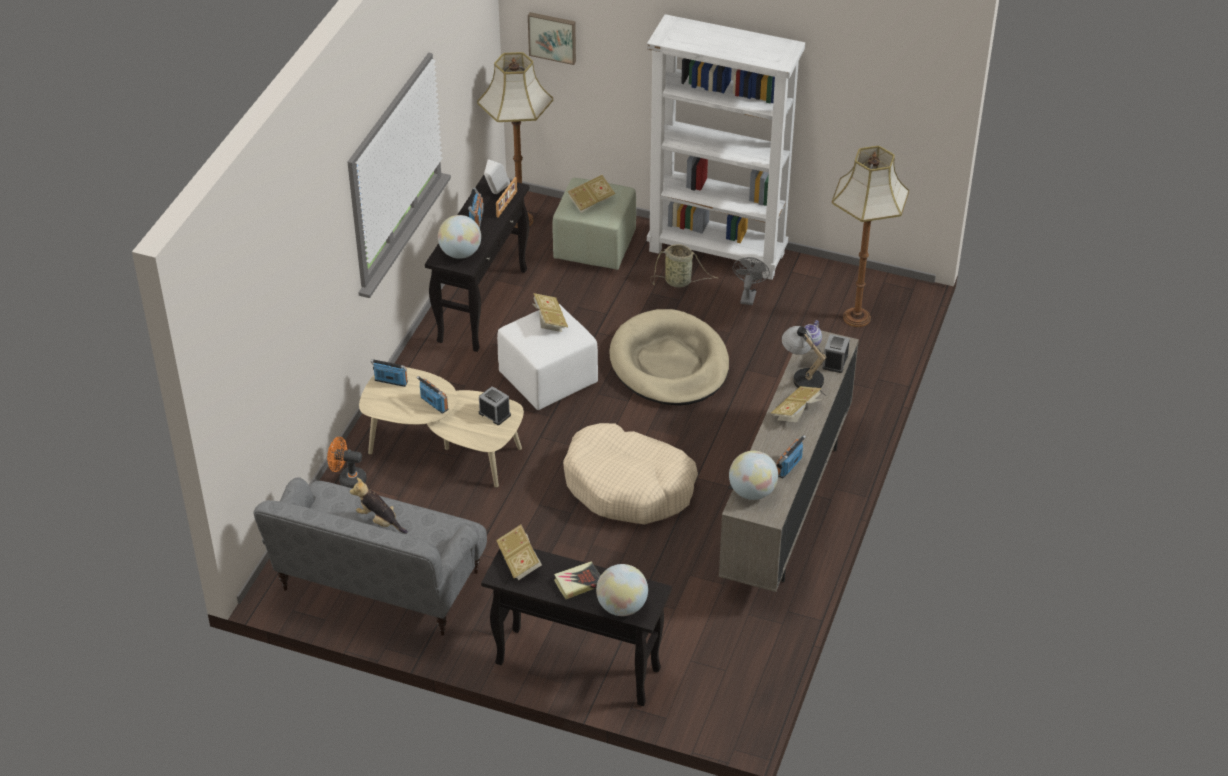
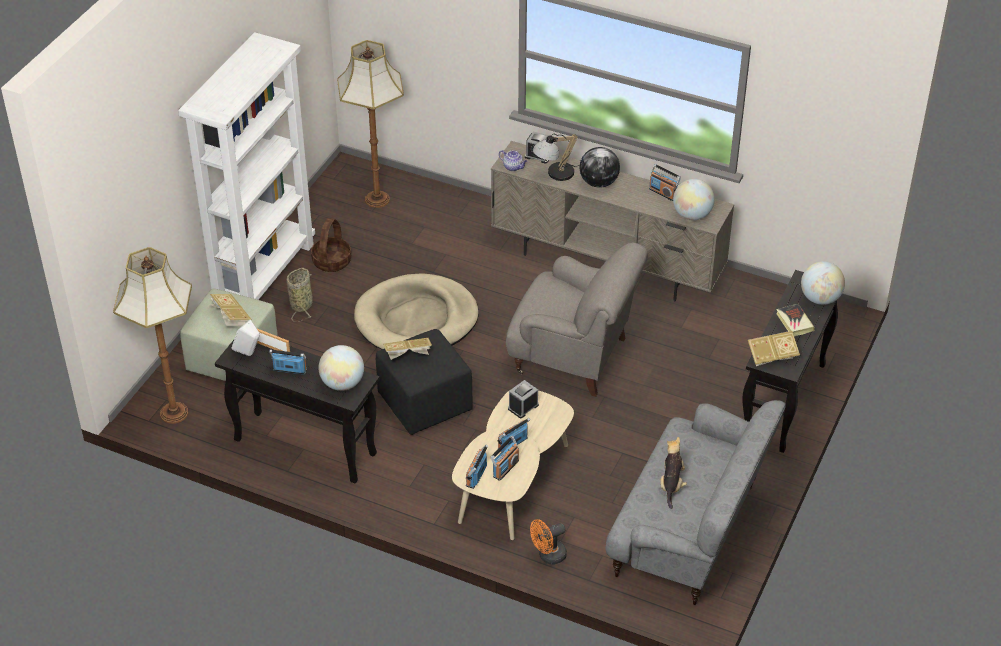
camera: 85 degrees left, 0 degrees up
orange fan [327,437,367,488] -> orange fan turned 45 degrees clockwise [530,519,567,564]
plush toy [350,477,408,534] -> plush toy turned 150 degrees clockwise [660,437,687,509]
white ottoman [497,304,598,410] -> black ottoman [376,329,473,435]
picture [528,12,576,65] -> none
beige dog bed [563,423,698,524] -> grey armchair [506,243,648,397]
grey fan [733,257,770,305] -> basket [311,218,351,272]
book [771,386,822,422] -> globe [579,147,620,188]
none -> radio [490,436,519,481]

